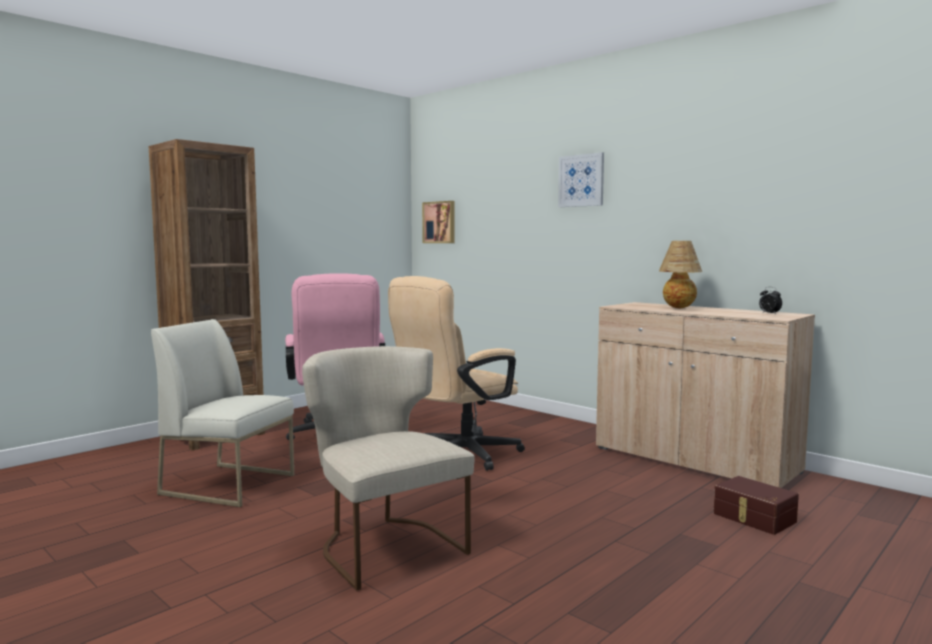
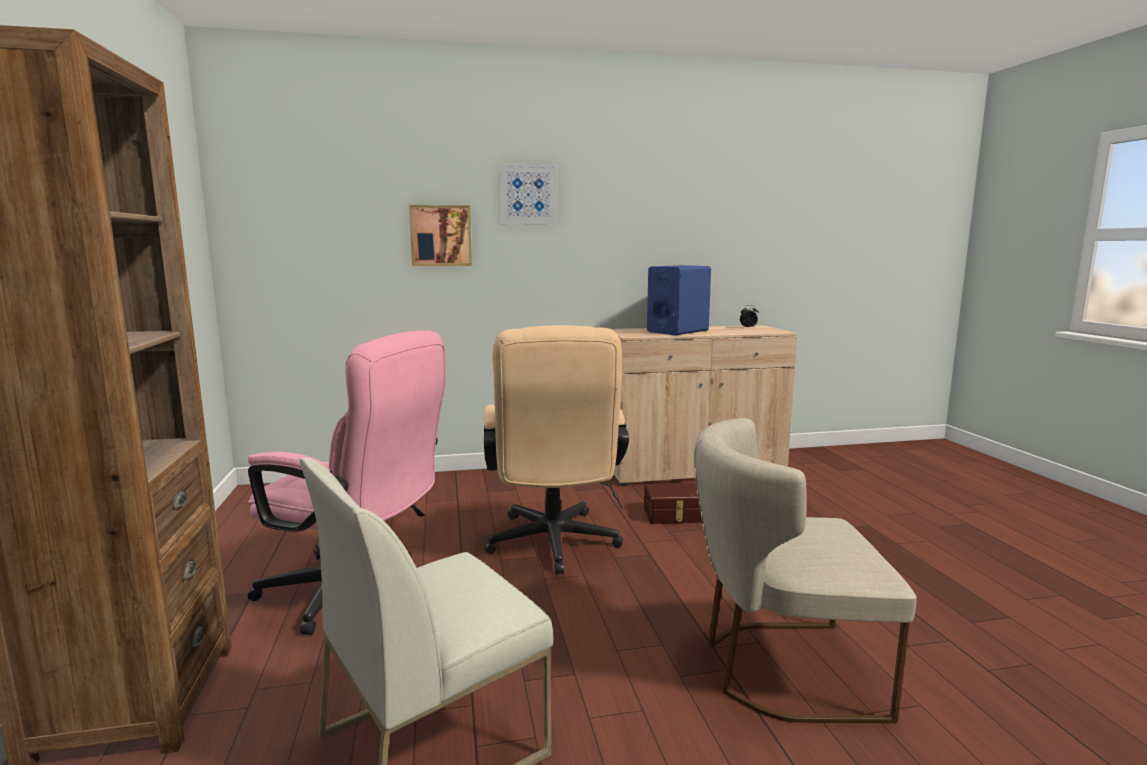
camera: 55 degrees left, 5 degrees up
picture [422,201,455,243] -> picture moved to [409,205,472,266]
table lamp [659,241,702,308] -> blue speaker [647,265,711,335]
brown storage box [714,476,799,535] -> brown storage box moved to [644,483,702,524]

